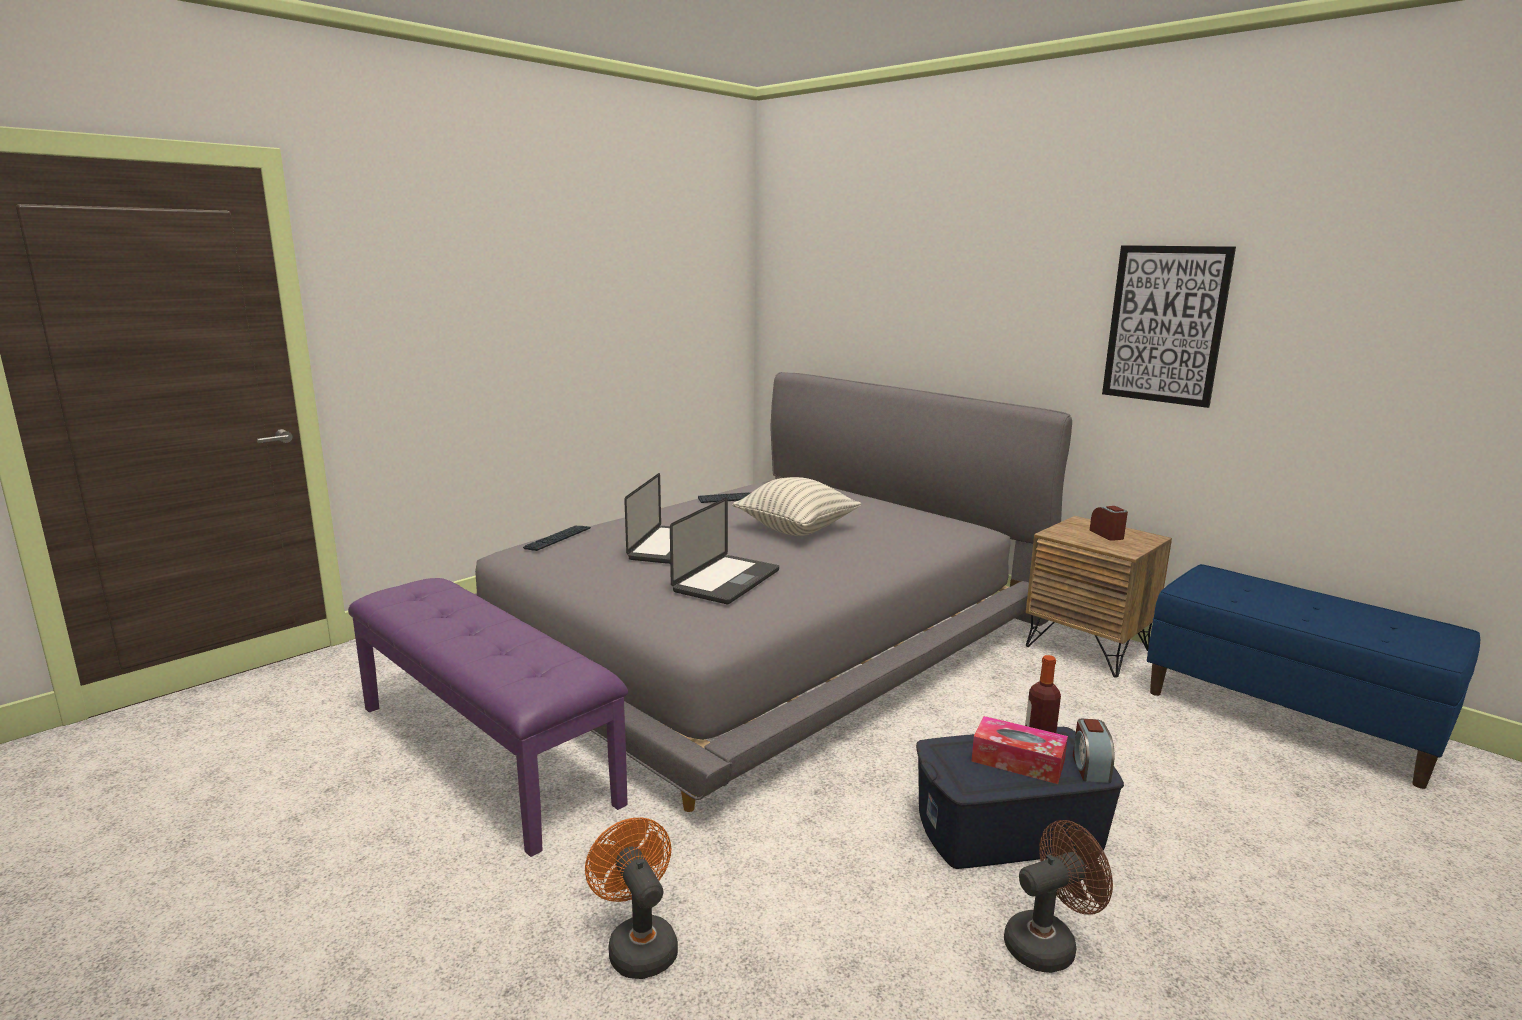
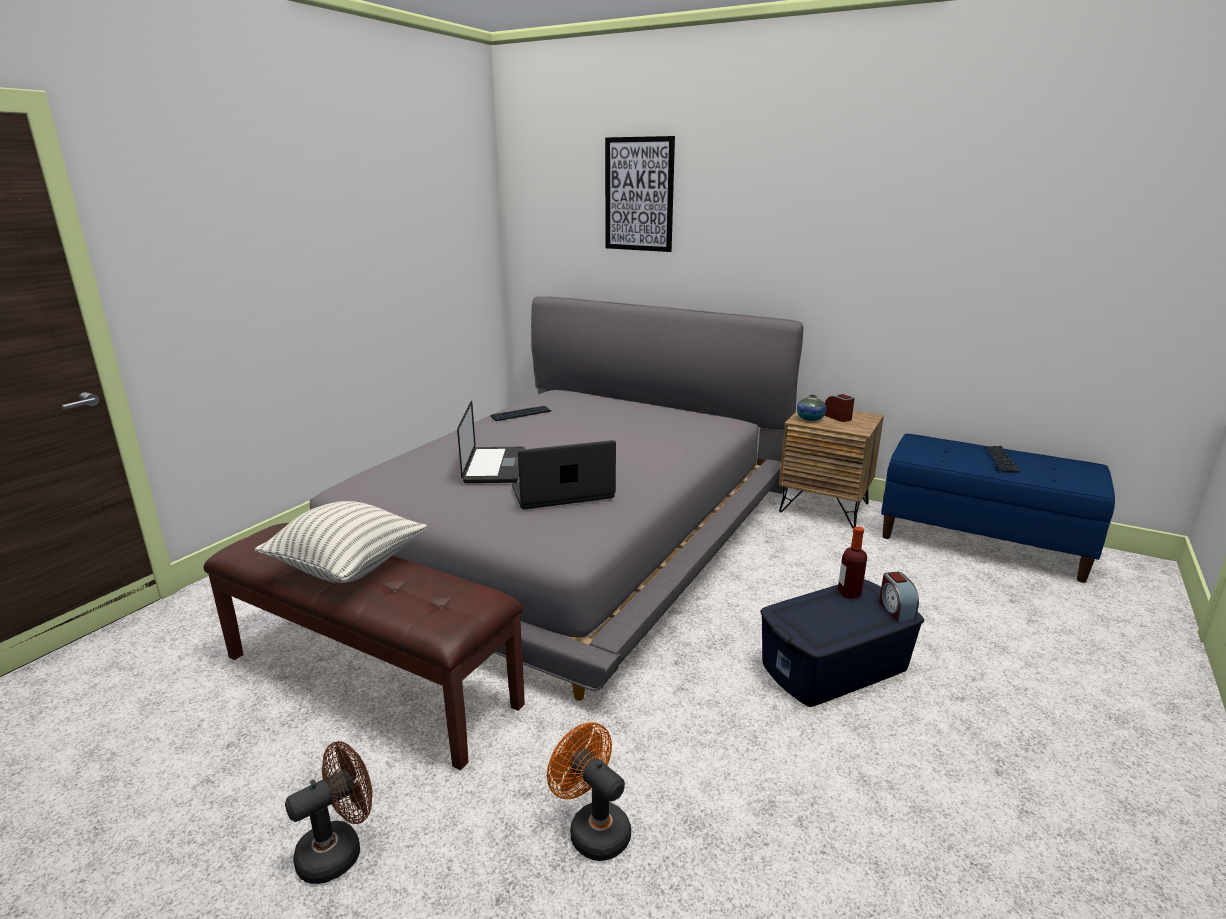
camera: 15 degrees left, 5 degrees up
purple bench [348,578,628,857] -> brown bench [203,523,525,770]
keyboard [523,525,591,551] -> keyboard moved to [984,446,1020,473]
laptop [670,498,779,604] -> laptop turned 120 degrees counterclockwise [512,440,616,509]
pillow [732,477,861,536] -> pillow moved to [255,501,427,583]
tissue box [971,716,1068,784] -> none
brown fan [1004,820,1113,973] -> brown fan moved to [285,741,372,884]
picture [1102,245,1236,408] -> picture moved to [605,136,675,252]
none -> vase [797,395,826,421]

